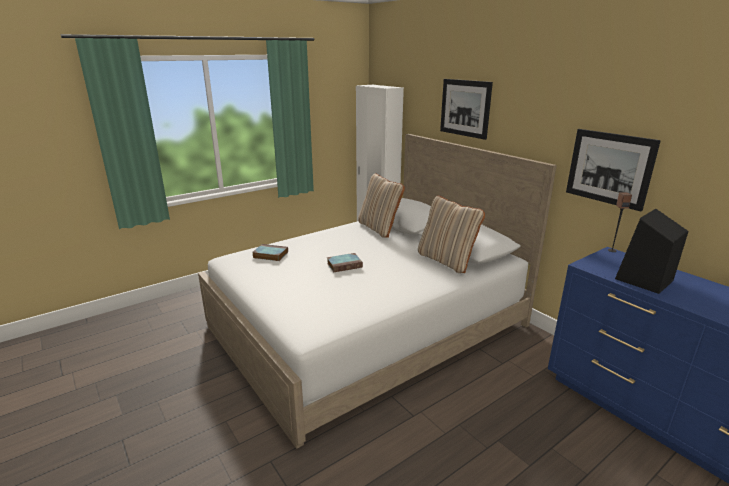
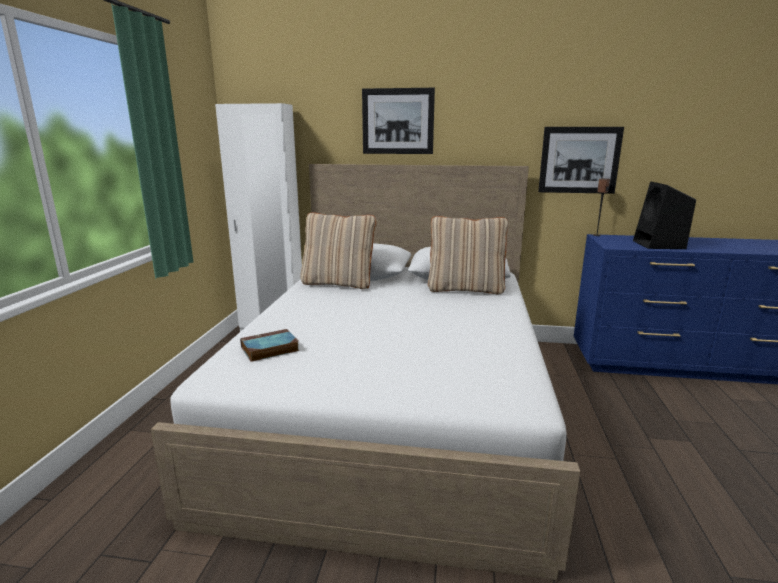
camera: 45 degrees left, 5 degrees down
book [327,253,363,272] -> none

